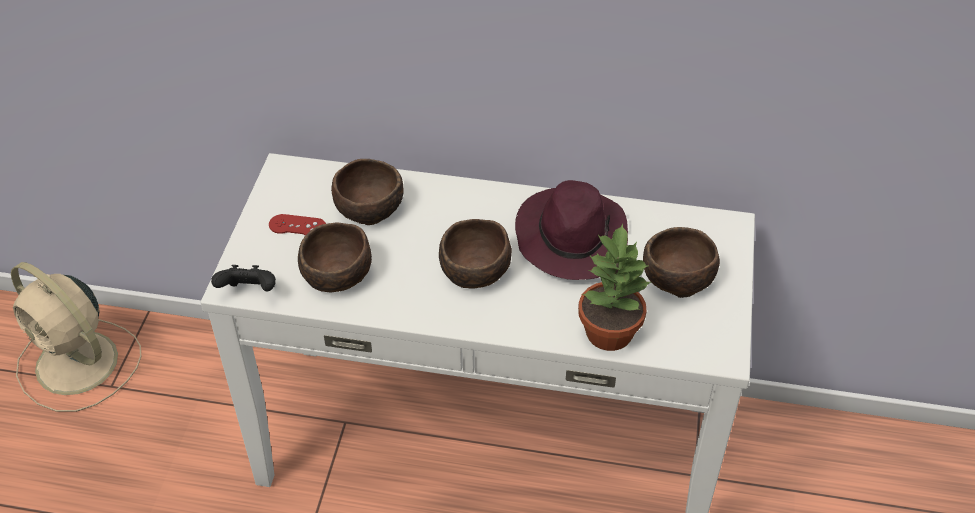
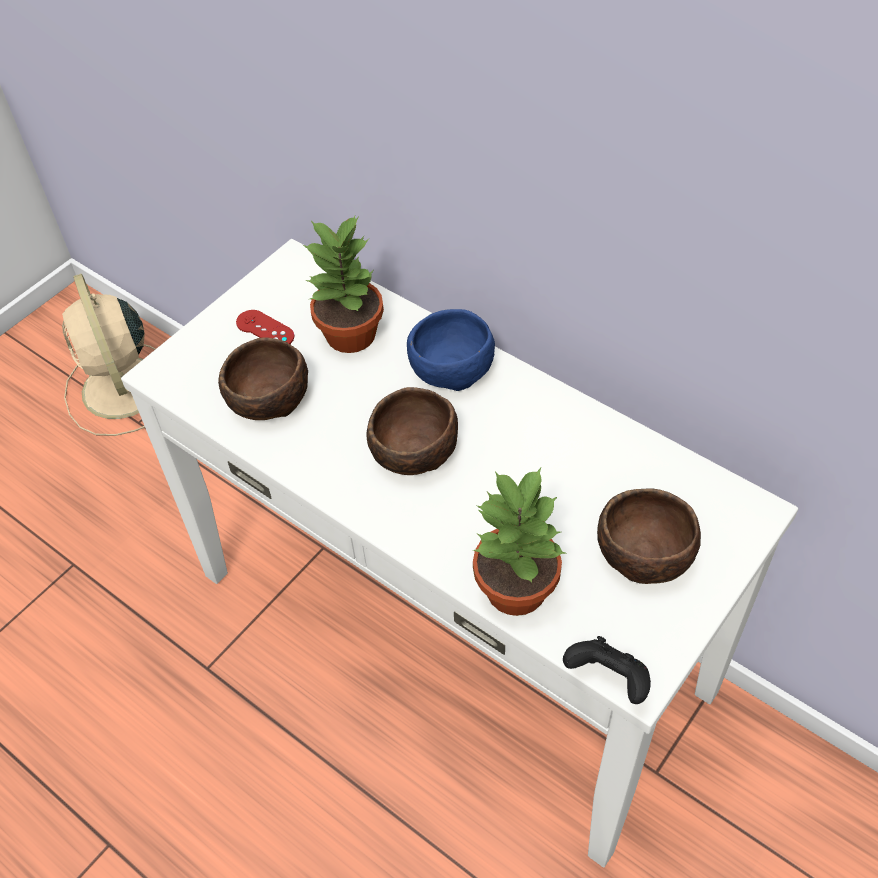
camera: 30 degrees right, 5 degrees up
black game controller [211,265,276,291] -> black game controller moved to [563,636,651,704]
brown bowl [331,159,404,225] -> potted plant [303,216,384,353]
purple hat [515,180,628,280] -> none
none -> blue bowl [407,309,495,391]

